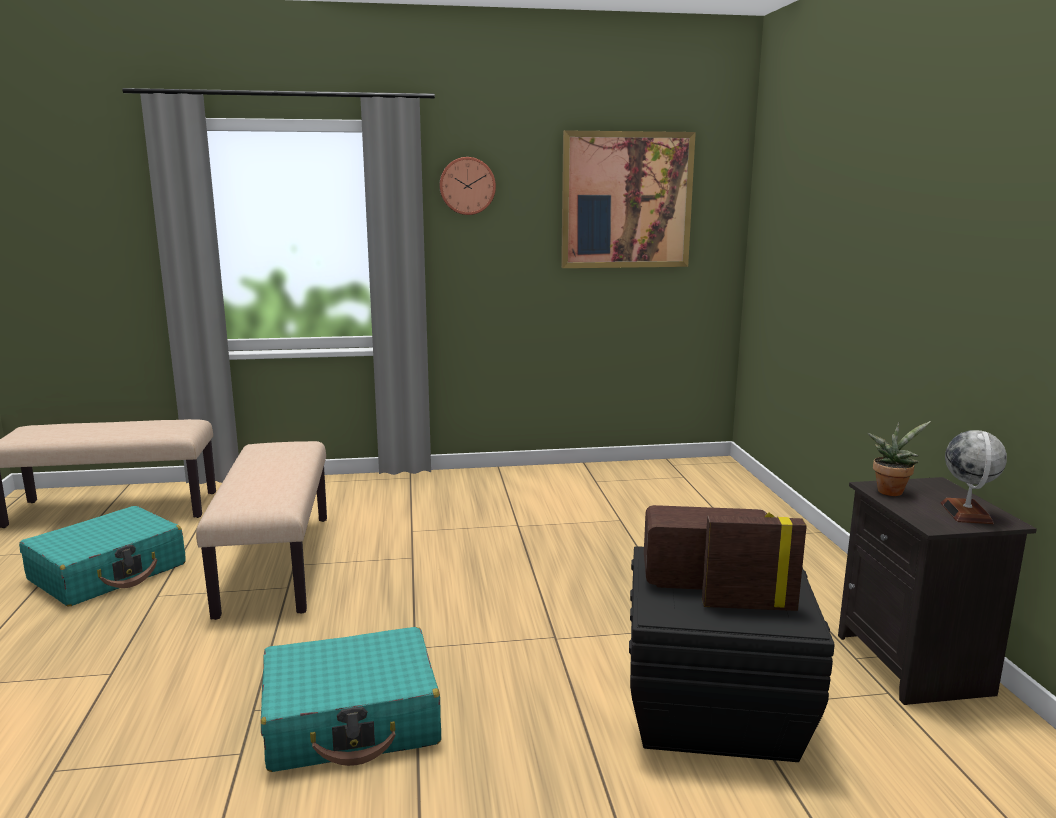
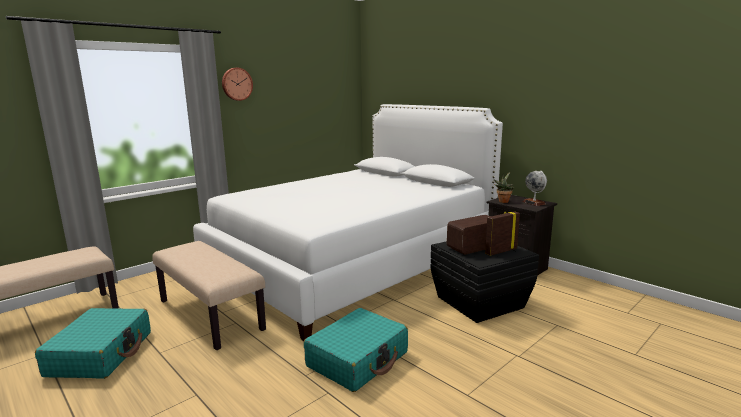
camera: 35 degrees left, 0 degrees up
picture [561,130,696,268] -> none
none -> white bed [193,104,503,341]

